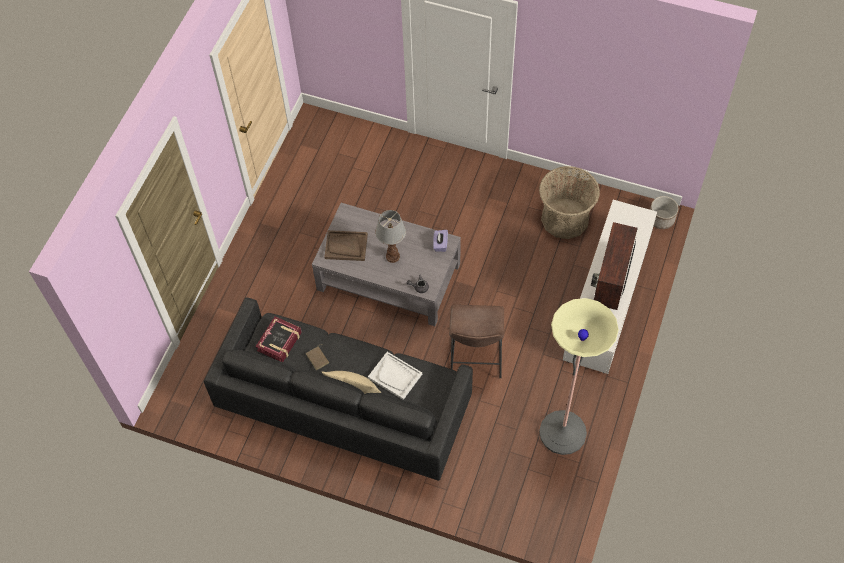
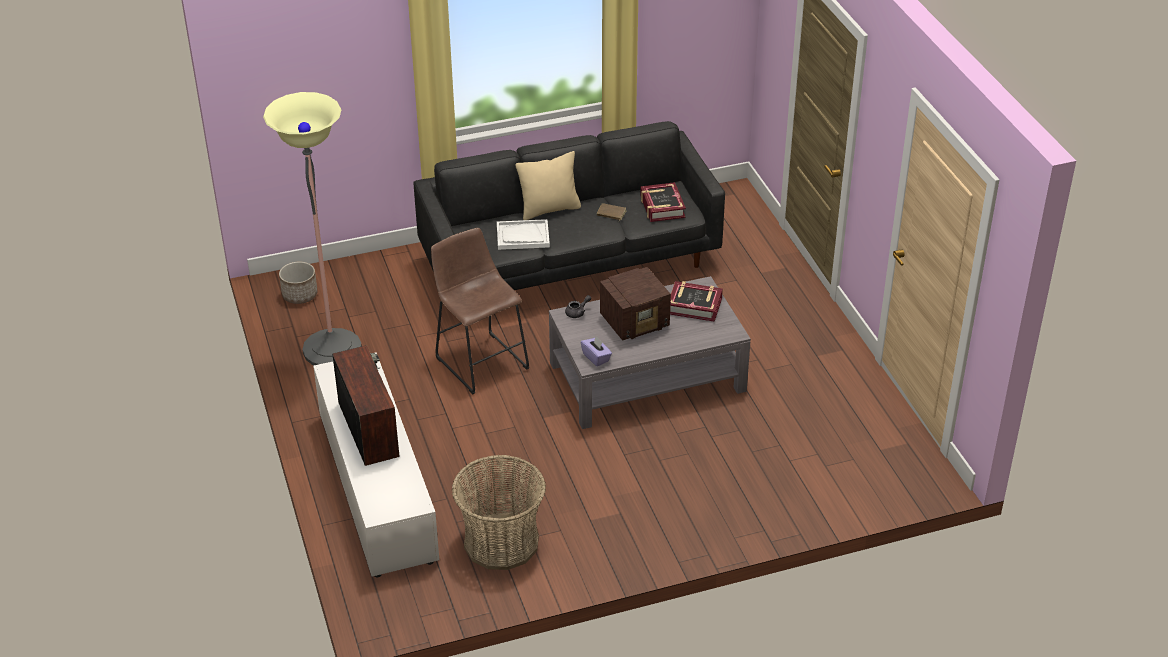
camera: 140 degrees right, 20 degrees down
brown tray [324,230,368,261] -> book [670,281,723,322]
table lamp [375,210,406,263] -> radio [600,267,671,341]
planter [650,196,678,229] -> planter moved to [279,262,318,304]

